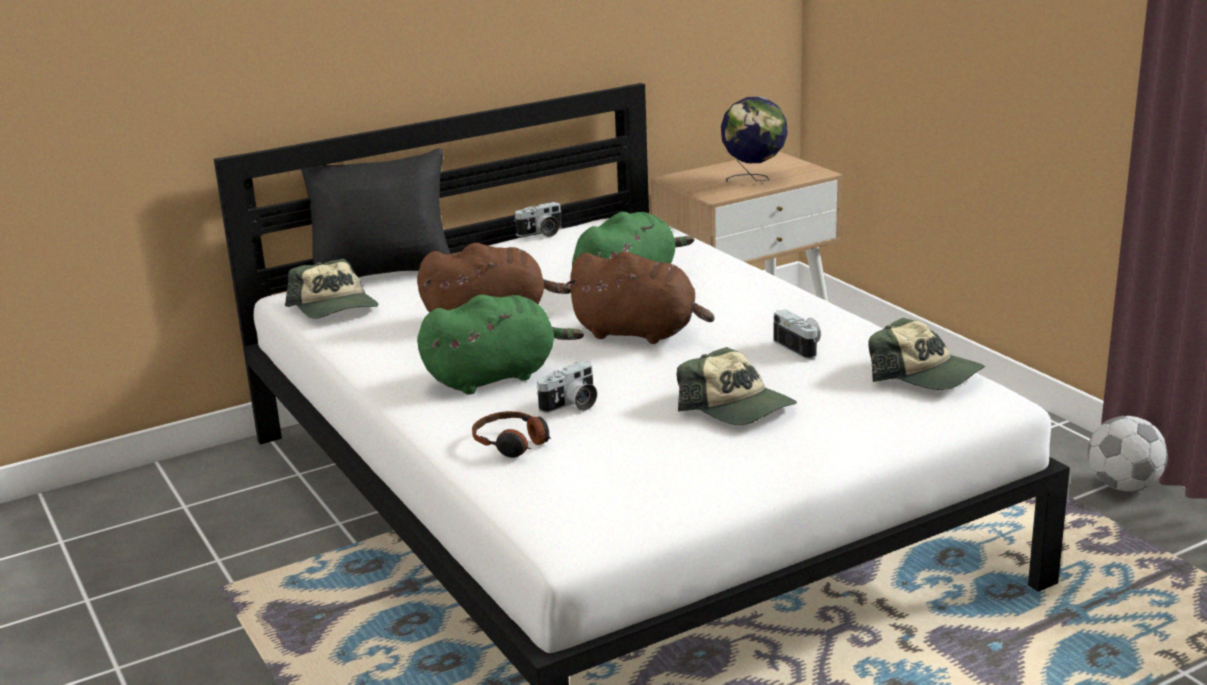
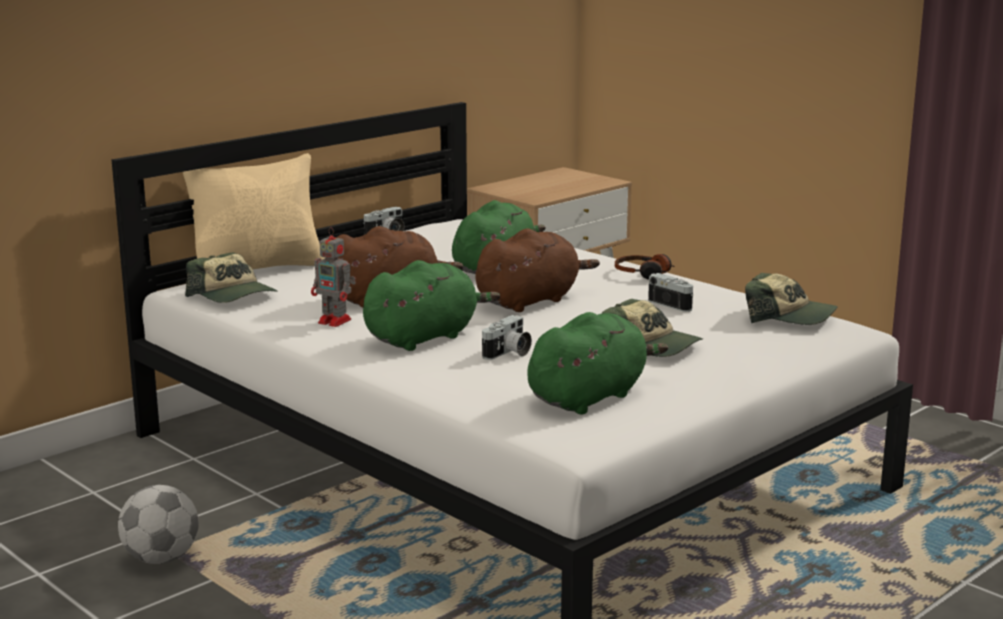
camera: 15 degrees left, 5 degrees down
black pillow [301,148,450,277] -> beige pillow [183,153,325,269]
headphones [472,411,551,458] -> headphones moved to [615,254,675,280]
brown plush toy [565,251,714,344] -> brown plush toy turned 45 degrees counterclockwise [475,228,600,312]
globe [721,96,788,182] -> none
football [1088,416,1168,491] -> football moved to [118,485,199,564]
none -> toy robot [311,227,356,327]
none -> green plush toy [527,312,668,414]

